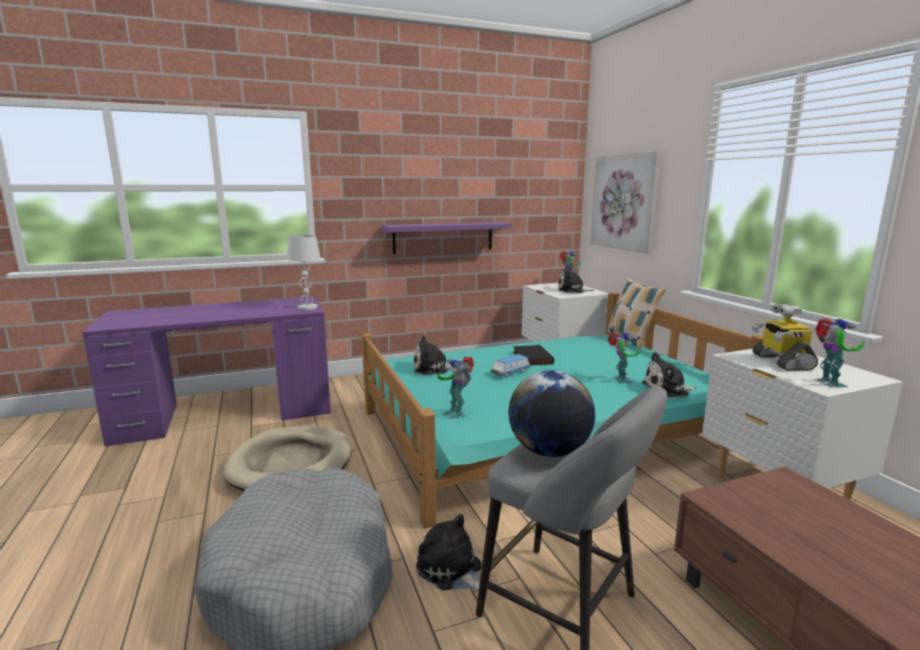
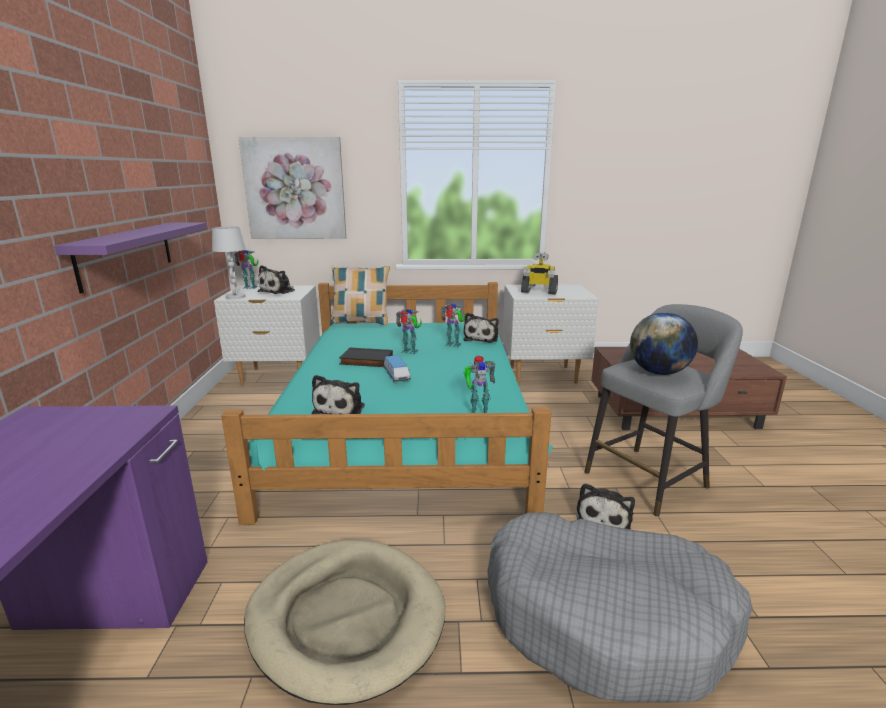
camera: 70 degrees left, 5 degrees up
white table lamp [287,235,321,310] -> white table lamp moved to [212,226,246,299]
plush toy [416,514,482,591] -> plush toy turned 45 degrees counterclockwise [576,483,635,530]
toy robot [815,318,865,388] -> toy robot moved to [396,309,422,355]

